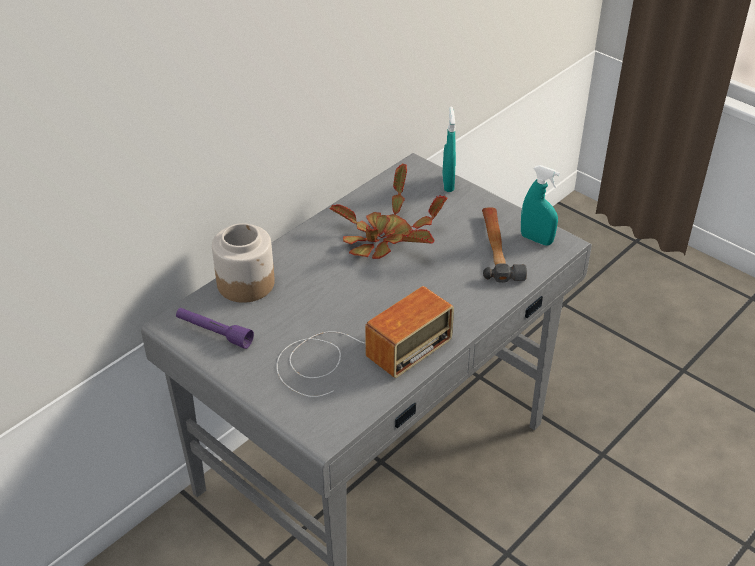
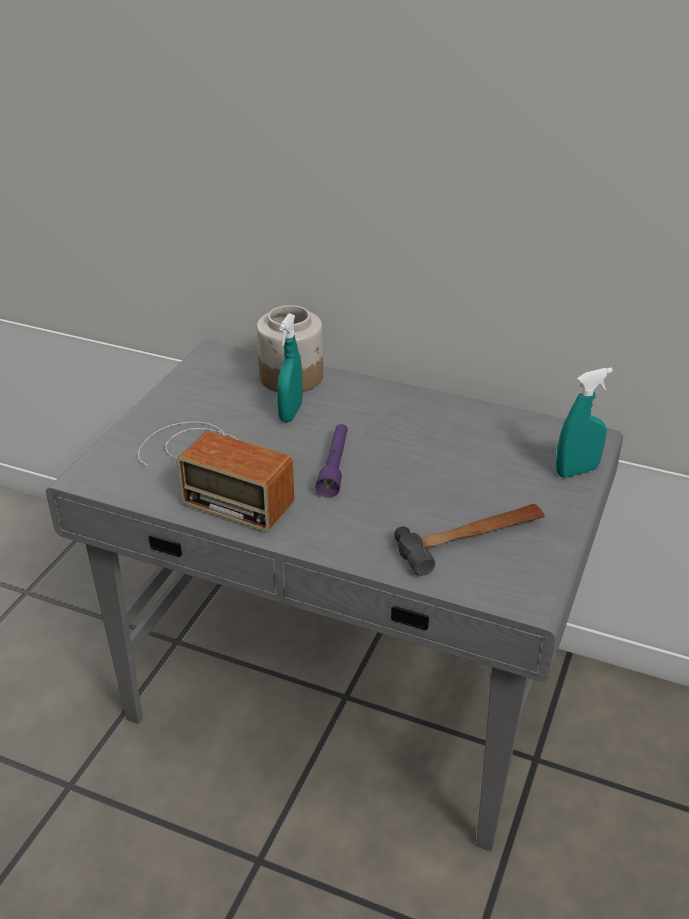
camera: 70 degrees right, 5 degrees down
purple flashlight [176,308,254,349] -> purple flashlight moved to [315,424,348,498]
potted plant [330,164,447,259] -> none
turquoise spray bottle [521,165,560,245] -> turquoise spray bottle moved to [277,314,303,422]

